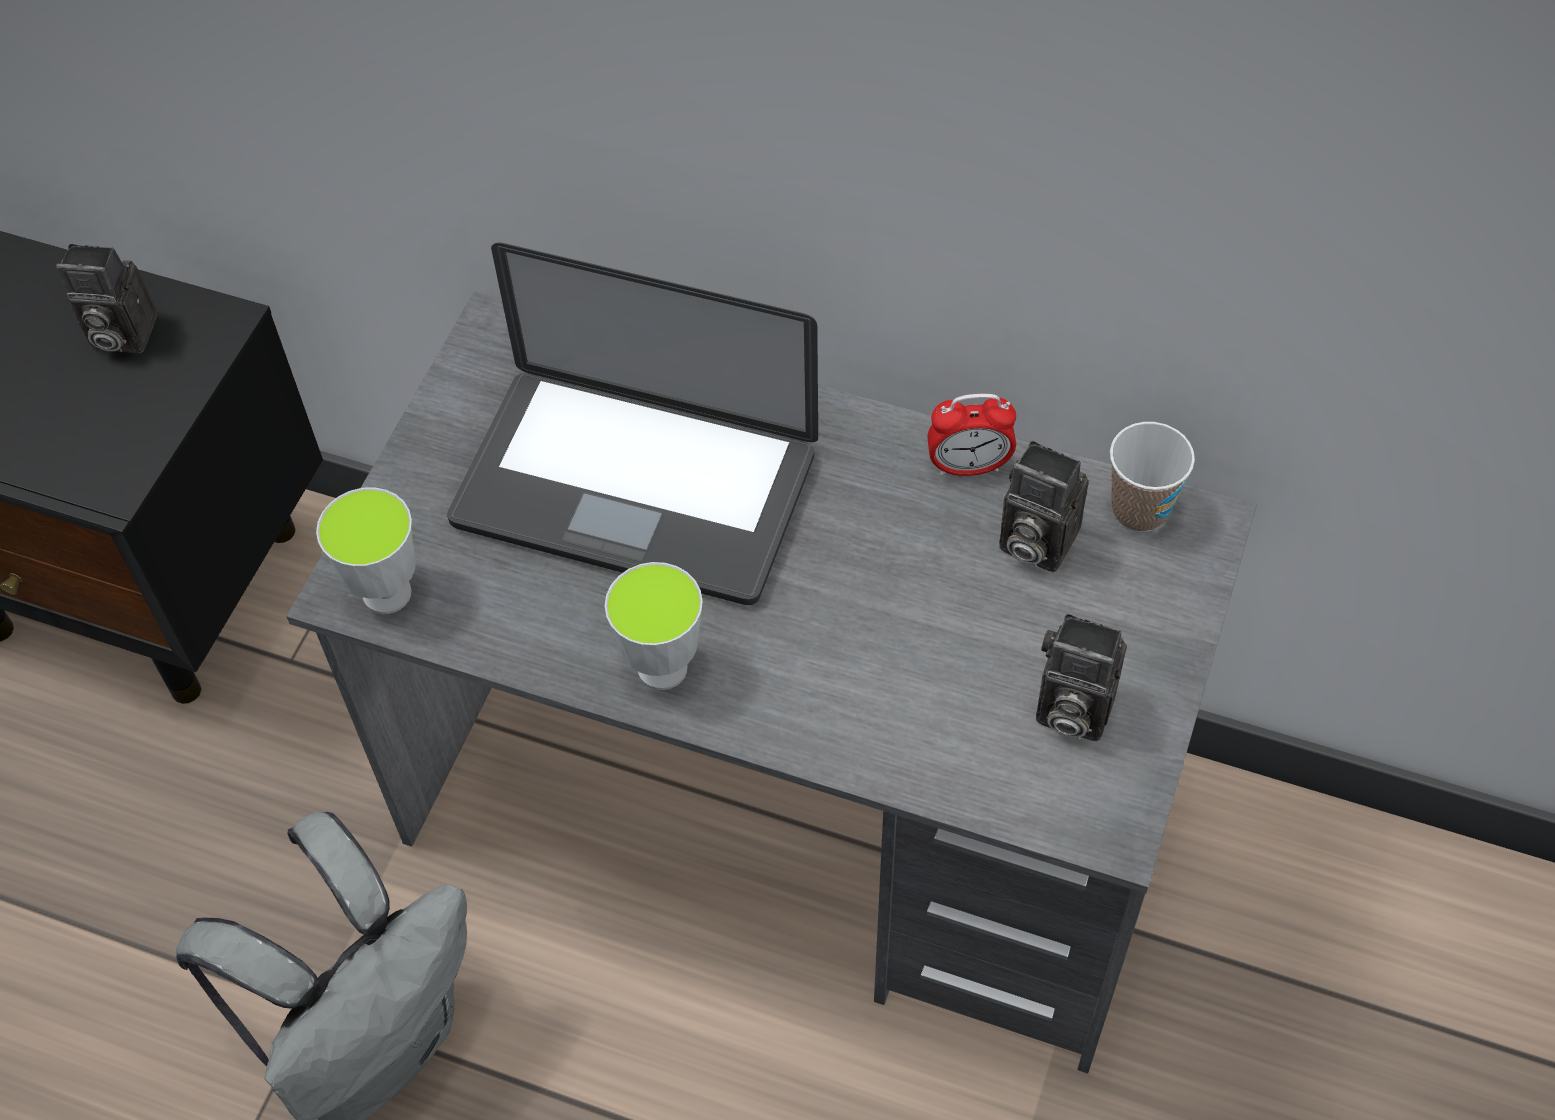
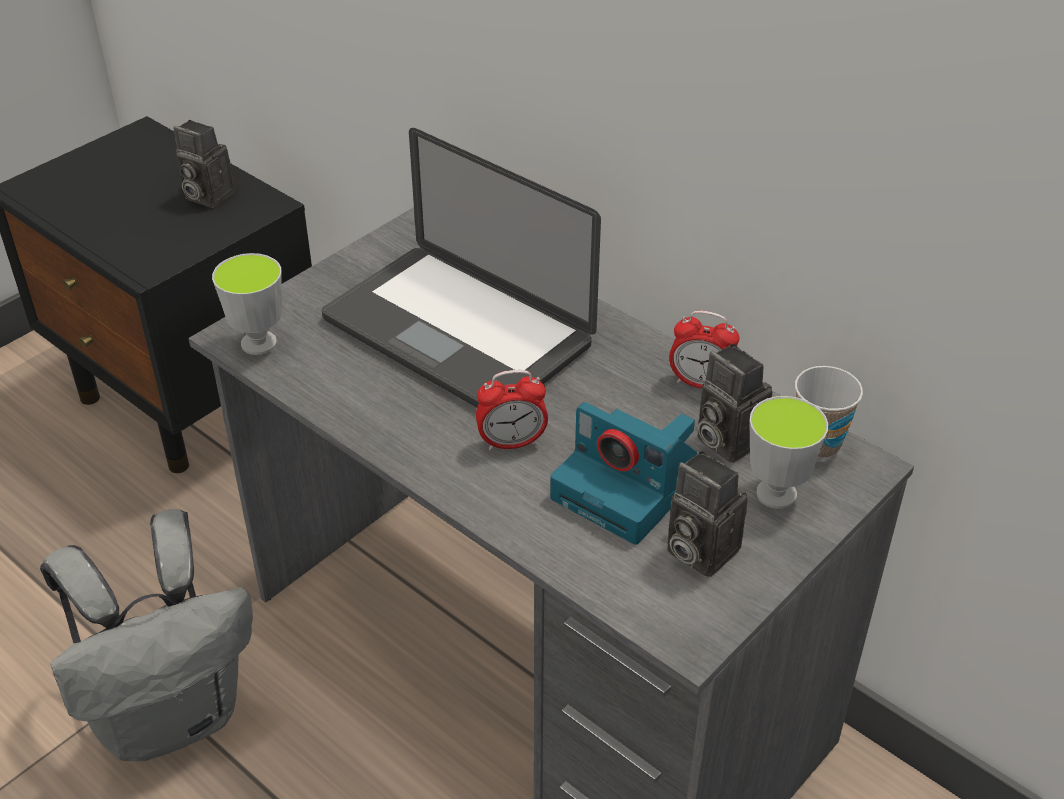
camera: 20 degrees right, 15 degrees down
cup [605,562,703,690] -> cup moved to [749,396,828,509]
none -> alarm clock [476,370,548,451]
none -> camera [550,402,698,545]

